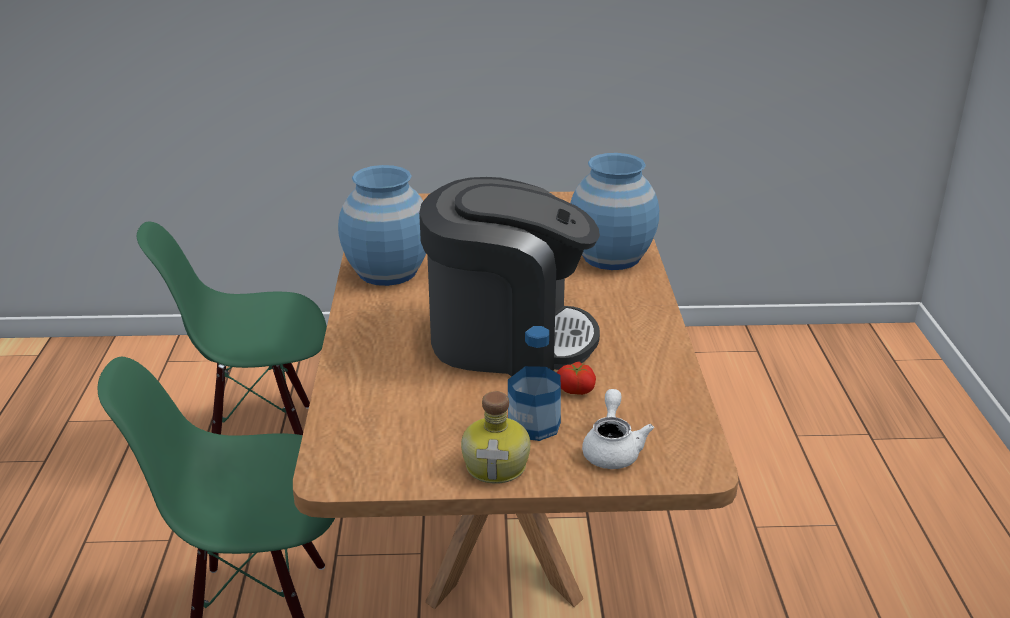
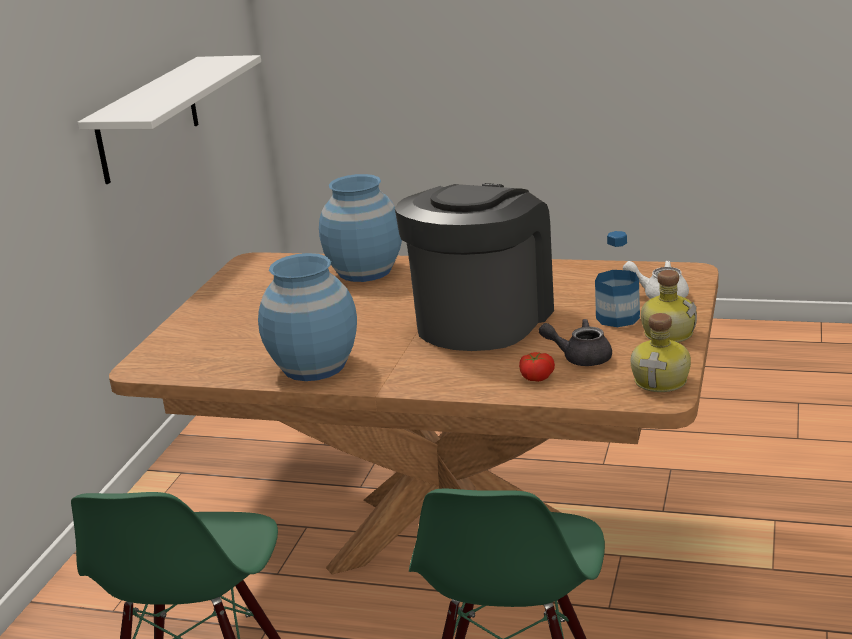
camera: 70 degrees left, 5 degrees down
tomato [557,362,596,395] -> tomato moved to [519,352,555,382]
none -> white shelf [77,55,261,184]
none -> grey teapot [539,319,612,366]
none -> bottle [631,313,691,392]

